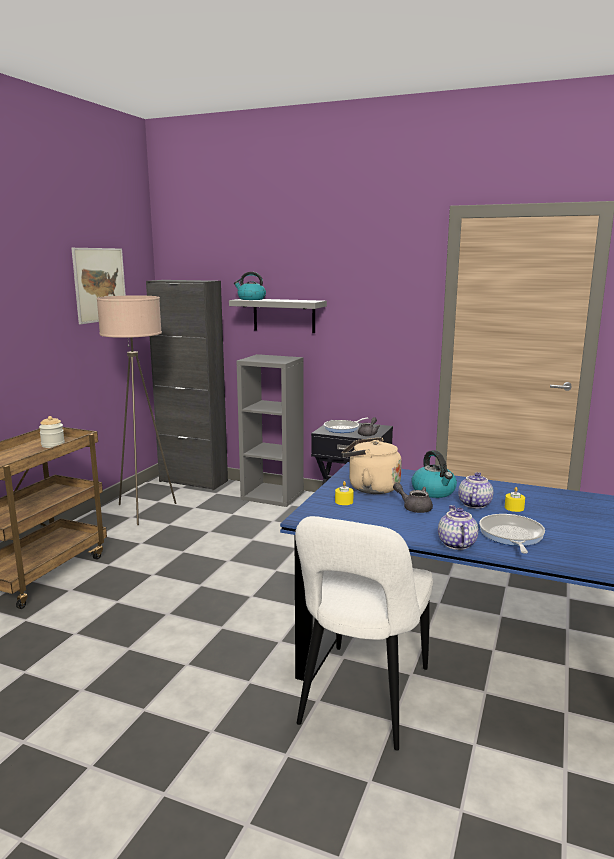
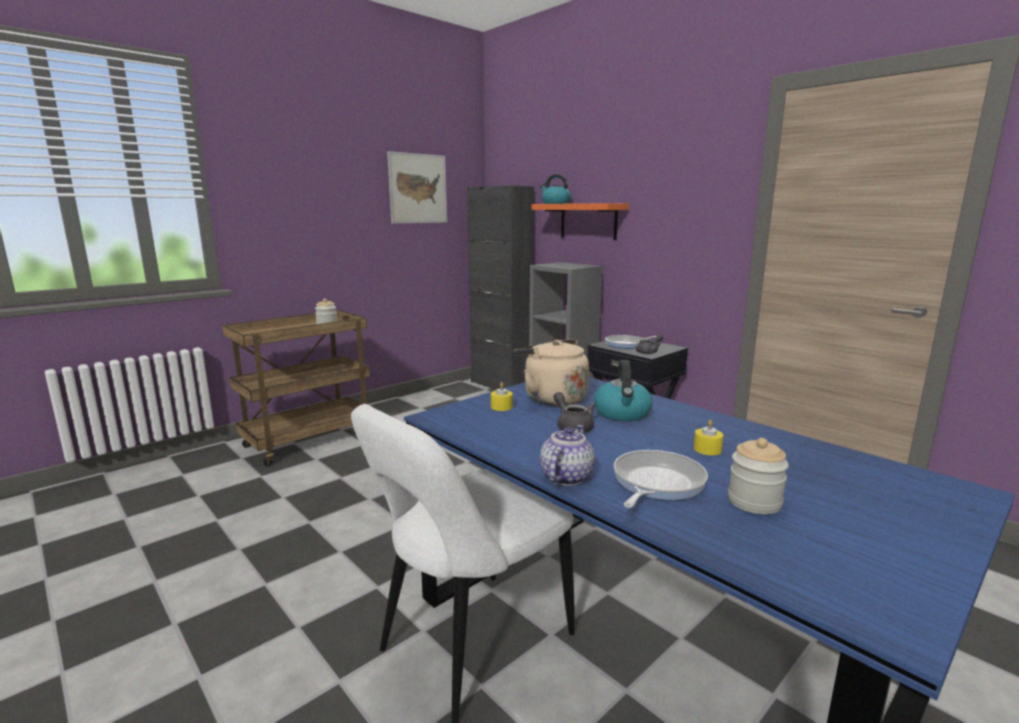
camera: 25 degrees right, 0 degrees up
beige floor lamp [97,296,176,525] -> none
grey shelf [229,299,327,333] -> orange shelf [532,203,629,240]
teapot [458,472,493,508] -> none
none -> jar [728,438,789,514]

